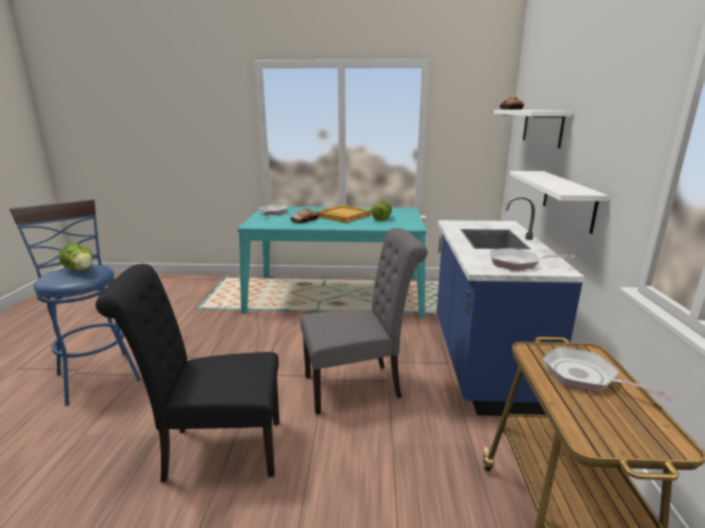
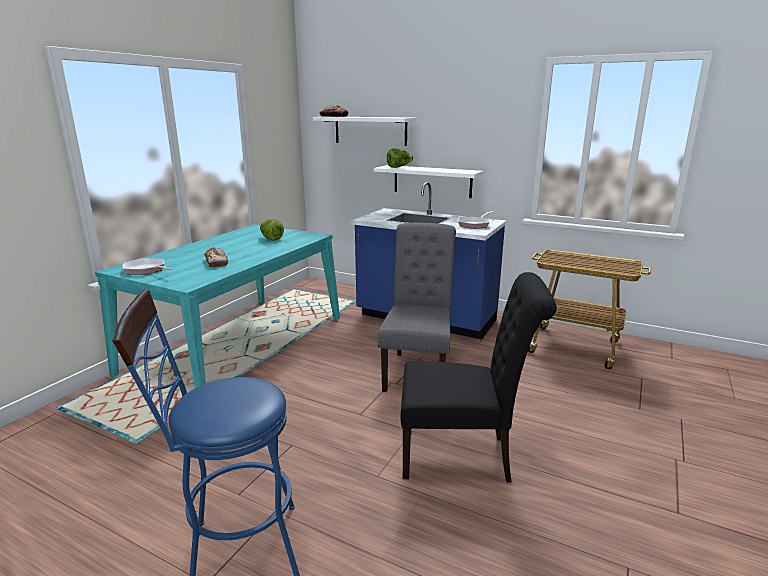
camera: 65 degrees left, 0 degrees up
lettuce [59,243,93,271] -> lettuce moved to [387,148,413,168]
black chair [96,264,279,482] -> black chair turned 105 degrees counterclockwise [400,272,557,482]
beige tray [316,205,371,223] -> none
frying pan [543,347,674,401] -> none

